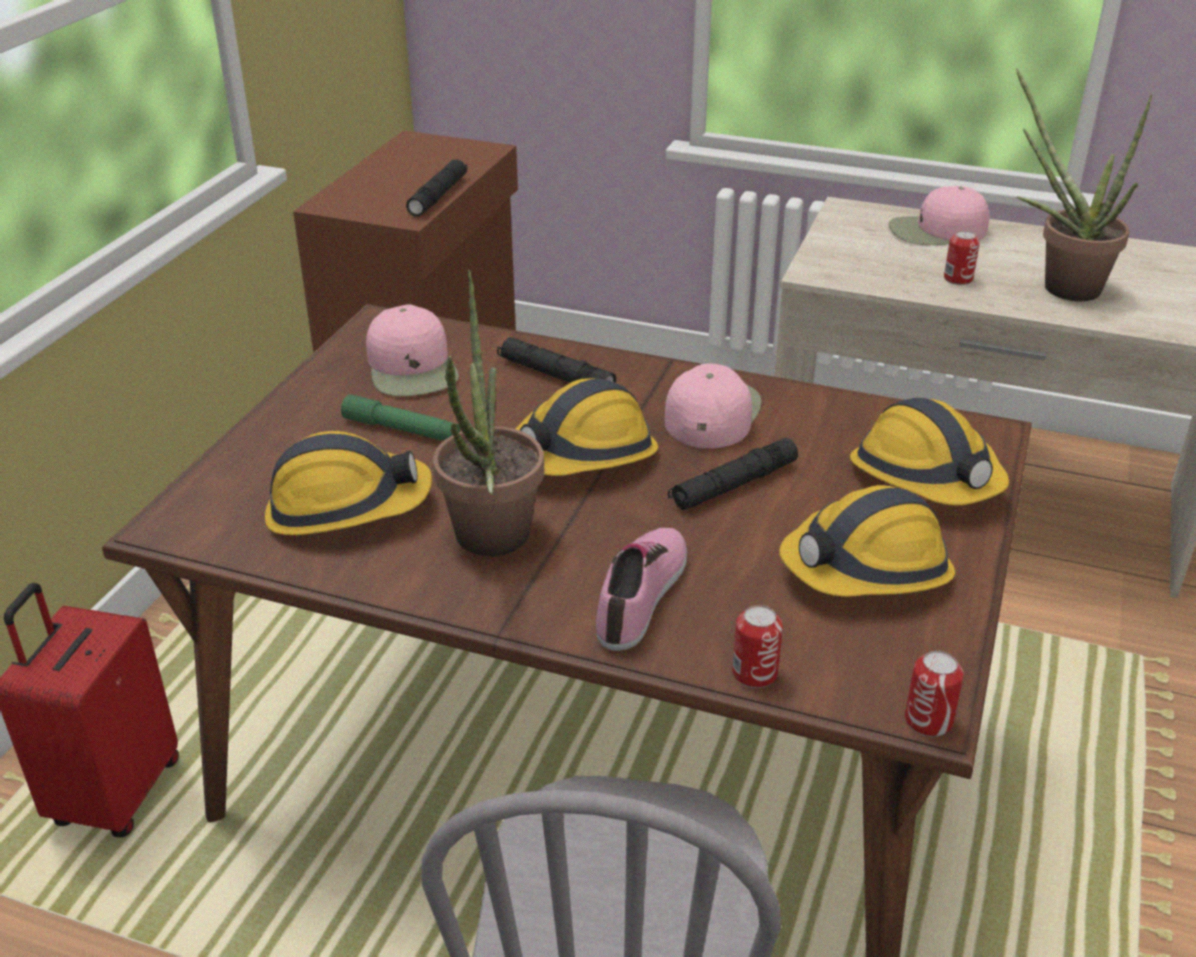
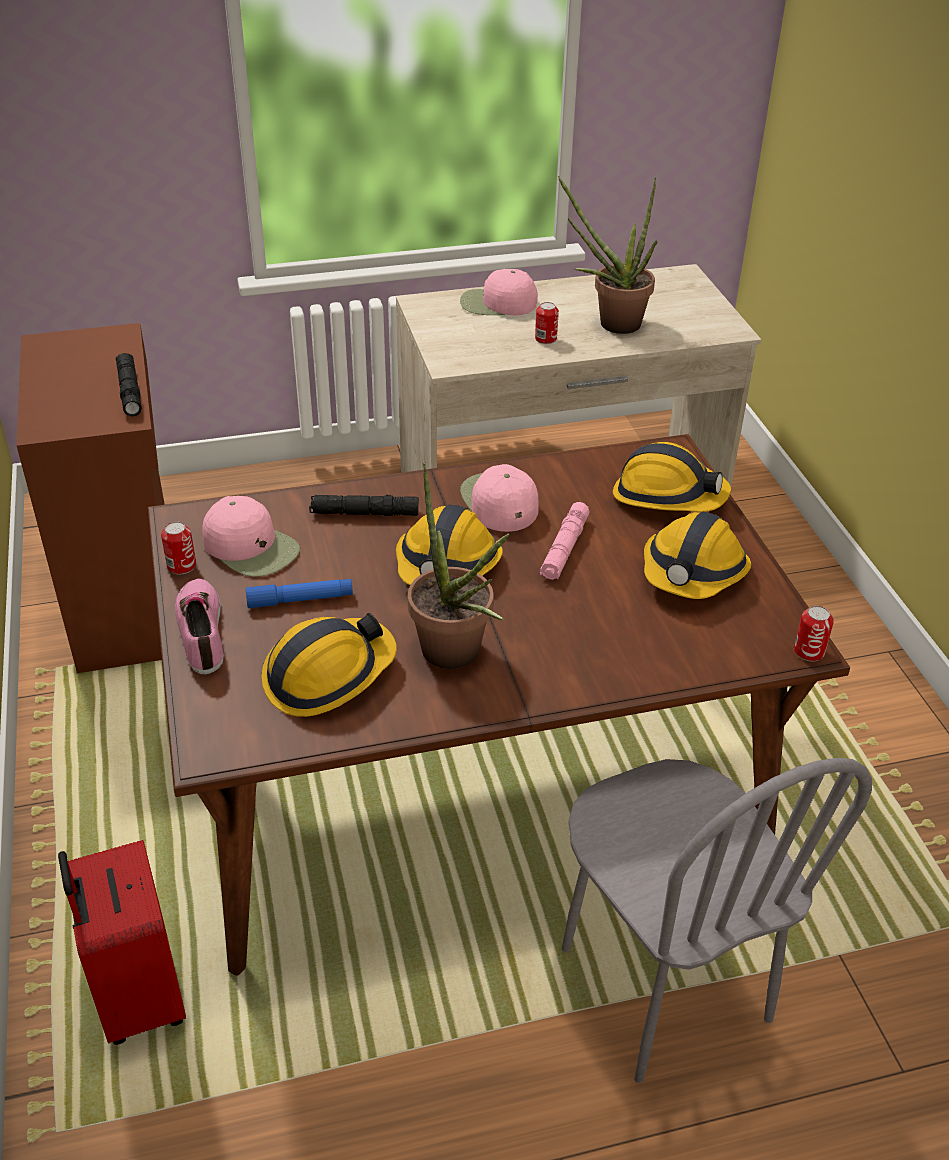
camera: 35 degrees left, 5 degrees up
green flashlight [341,394,460,440] -> blue flashlight [246,579,353,608]
shoe [596,528,687,651] -> shoe moved to [175,579,223,674]
black flashlight [668,438,798,510] -> pink flashlight [539,502,589,580]
can [732,605,783,688] -> can moved to [161,522,196,574]
pink cap [888,186,990,245] -> pink cap turned 45 degrees clockwise [460,269,538,315]

